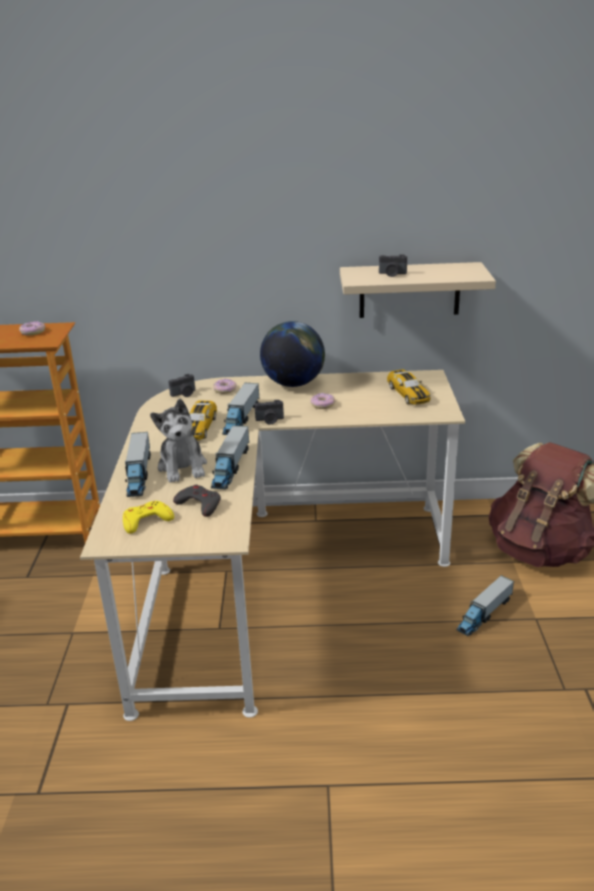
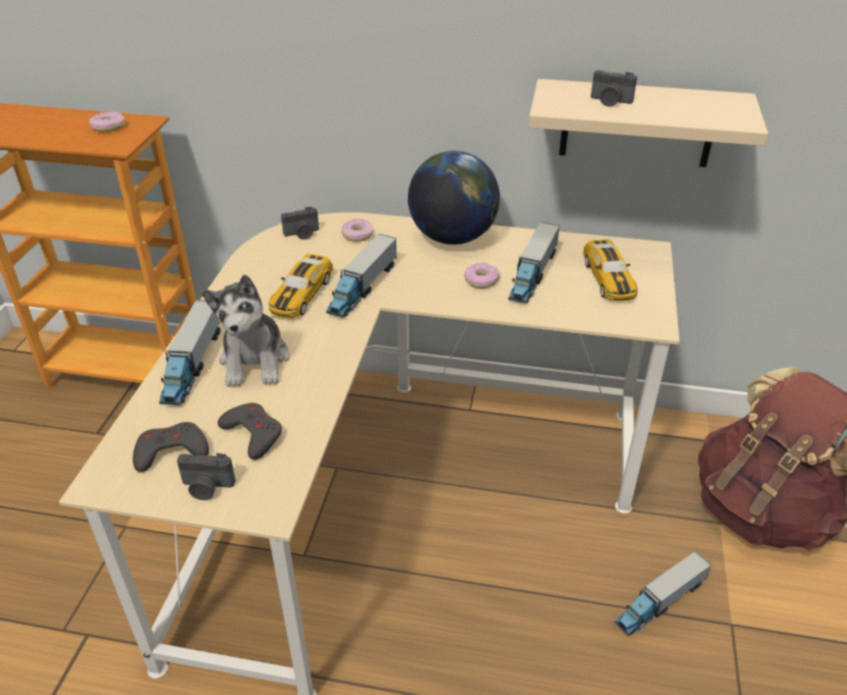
camera: 10 degrees right, 10 degrees up
yellow game controller [123,501,174,534] -> grey game controller [133,422,209,472]
toy truck [211,425,249,490] -> toy truck moved to [508,222,560,304]
camera [255,400,284,425] -> camera moved to [177,453,236,500]

